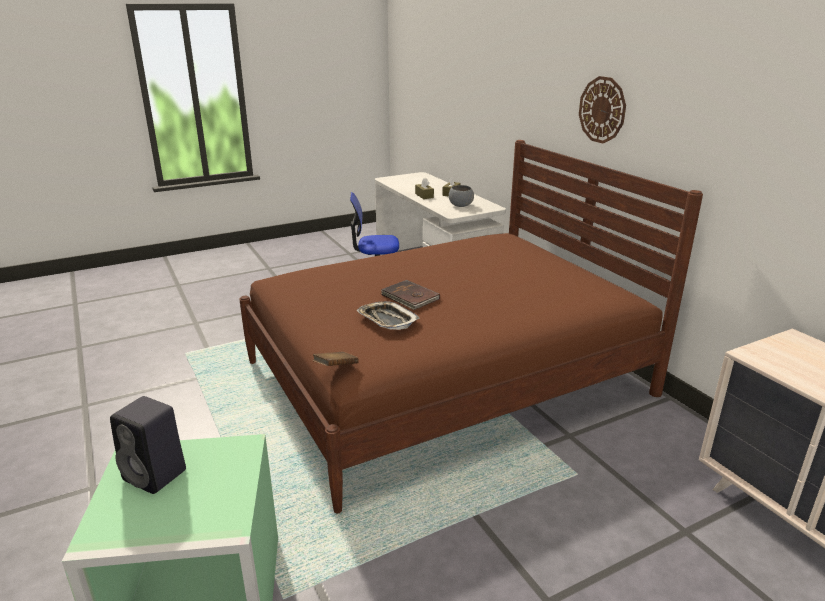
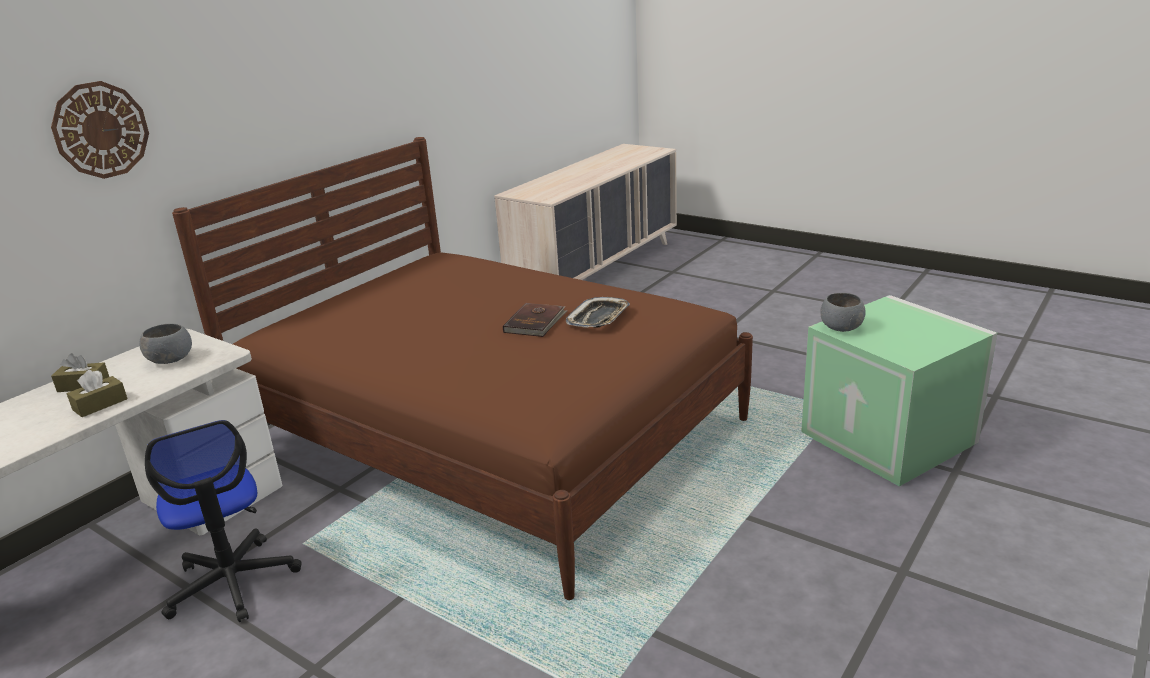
camera: 115 degrees left, 0 degrees up
black speaker [110,396,186,494] -> none
brown book [313,352,359,366] -> none
wall clock [579,76,626,144] -> wall clock moved to [51,81,149,179]
none -> grey bowl [820,293,866,332]

